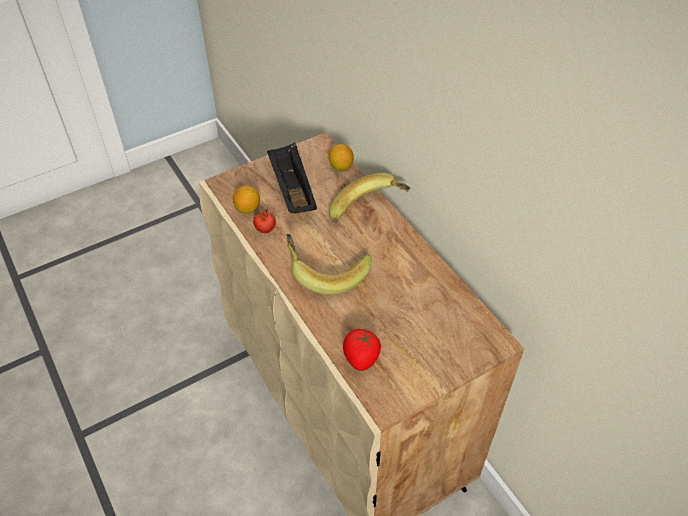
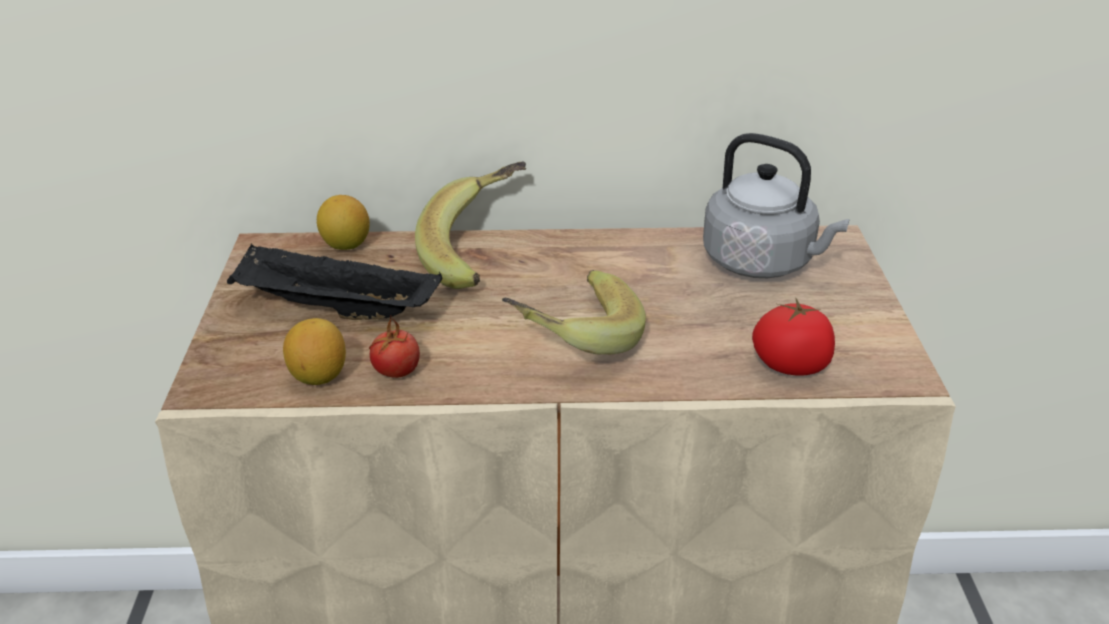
camera: 60 degrees left, 15 degrees down
none -> grey kettle [703,133,850,278]

